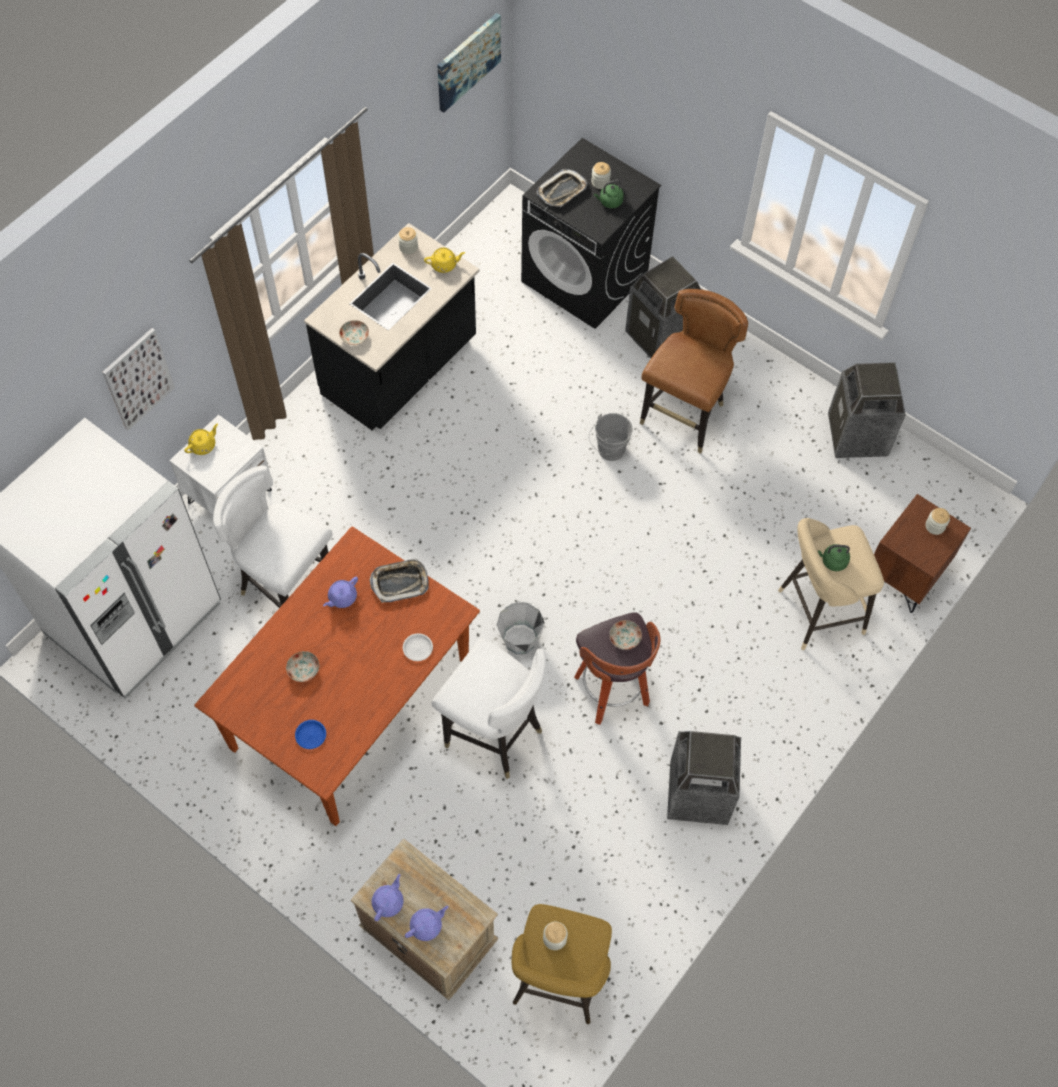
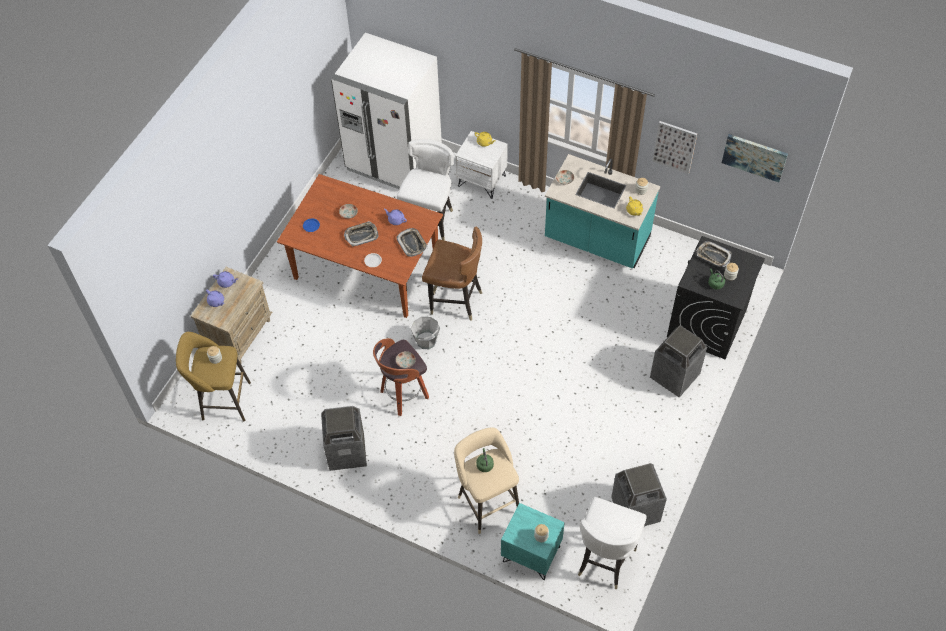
camera: 80 degrees right, 5 degrees down
picture [102,328,175,431] -> picture moved to [653,121,697,174]
black counter [304,223,480,431] -> turquoise counter [545,154,660,269]
white chair [431,638,546,779] -> white chair moved to [578,497,647,589]
grey bucket [589,413,633,461] -> none
brown chair [640,289,748,454] -> brown chair moved to [422,227,482,321]
brown nightstand [874,494,971,613] -> turquoise nightstand [501,503,565,580]
none -> tray [344,221,378,246]

